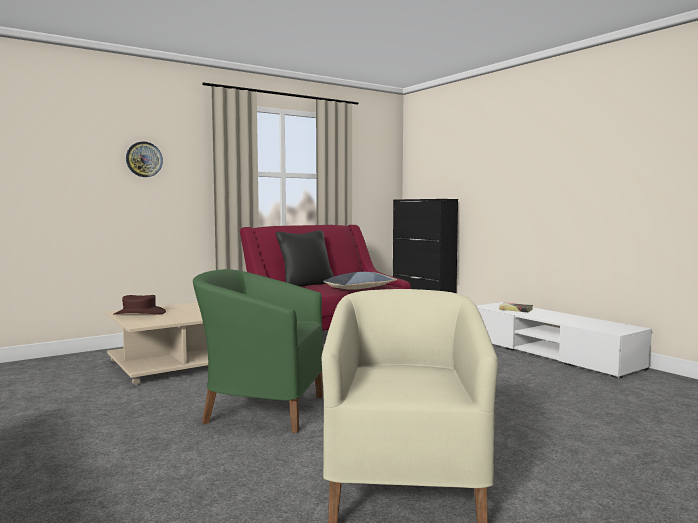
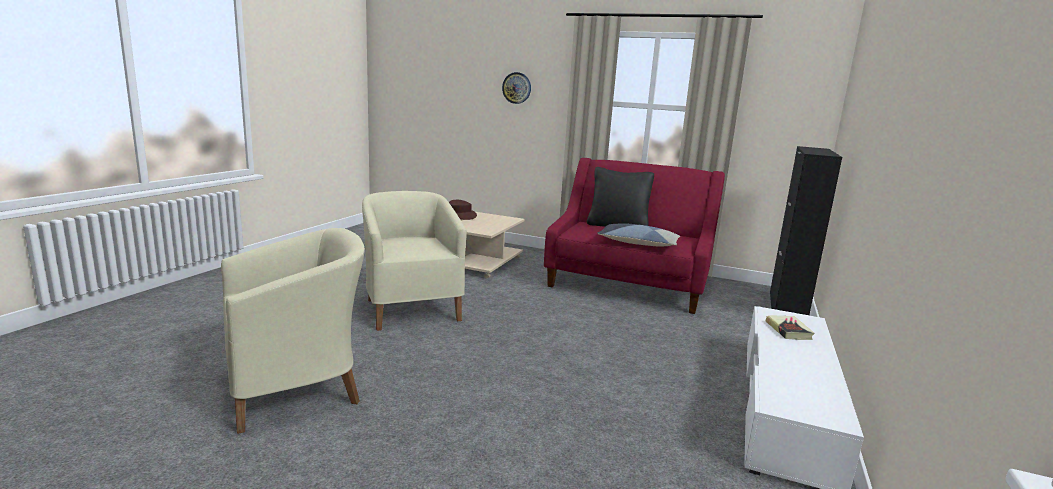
camera: 55 degrees right, 10 degrees up
green armchair [193,269,323,433] -> beige armchair [362,191,467,331]

